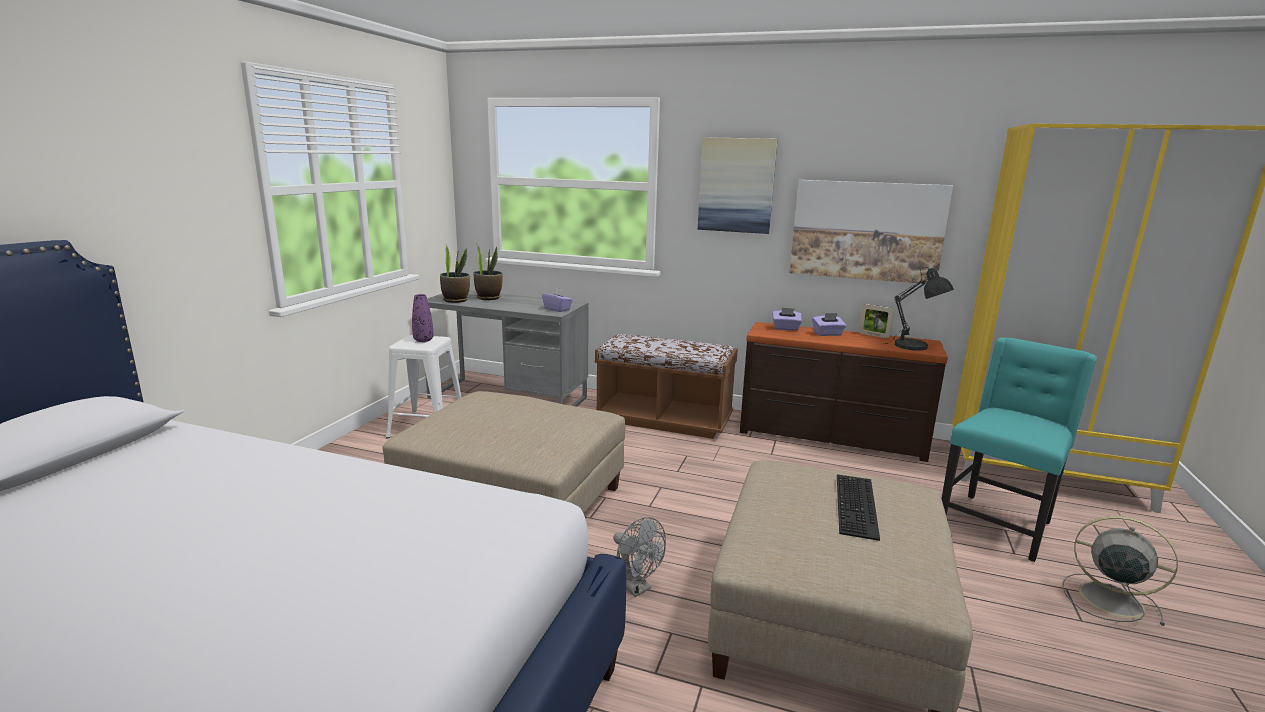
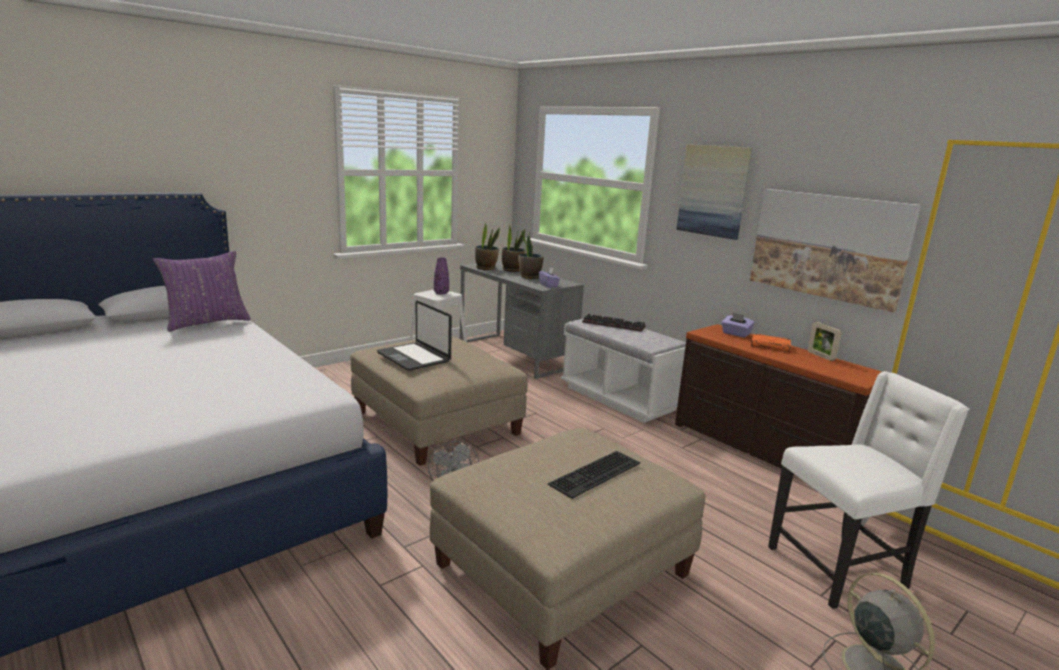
camera: 30 degrees right, 0 degrees up
brown bench [595,334,738,439] -> white bench [561,316,686,423]
purple tissue box [812,313,846,336] -> orange book [751,333,791,352]
grey table lamp [884,267,954,351] -> none
turquoise chair [942,338,1097,562] -> white chair [768,371,969,609]
none -> purple pillow [153,251,251,332]
none -> laptop [377,301,452,371]
none -> potted plant [518,231,544,279]
none -> keyboard [582,314,645,332]

